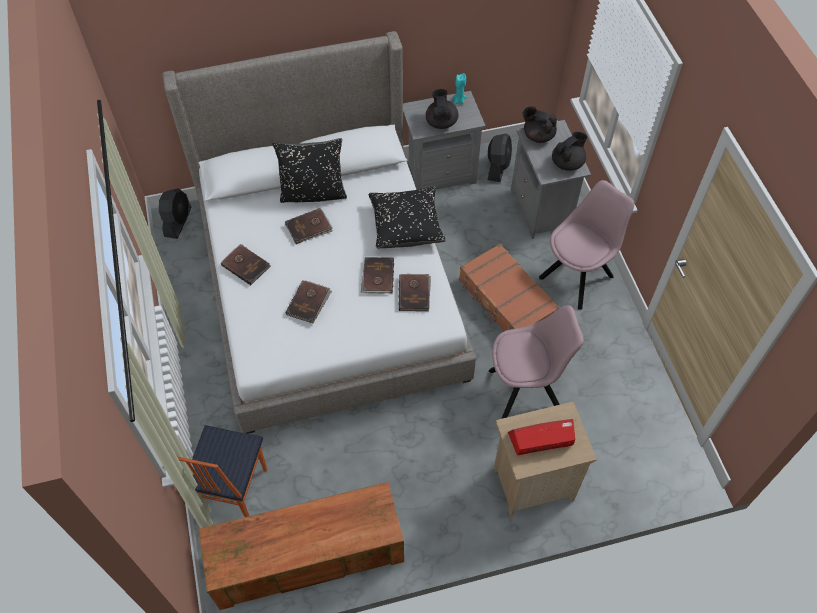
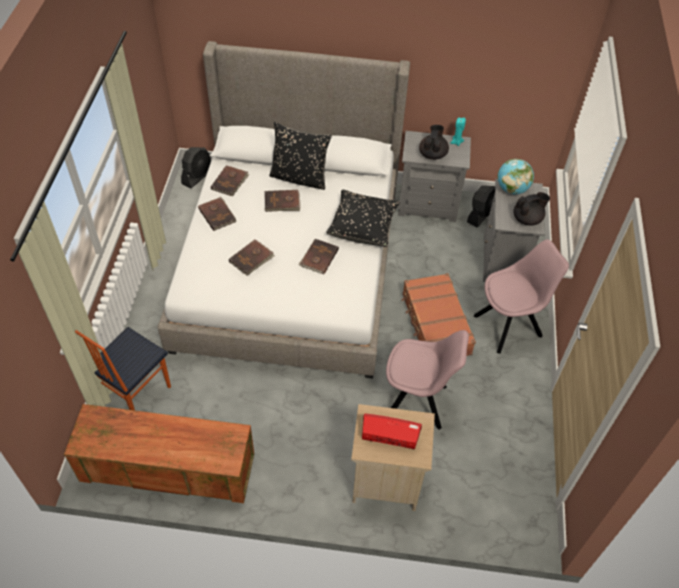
camera: 20 degrees right, 5 degrees down
brown book [398,274,431,311] -> brown book moved to [211,165,250,196]
black teapot [523,106,557,143] -> globe [498,159,534,195]

